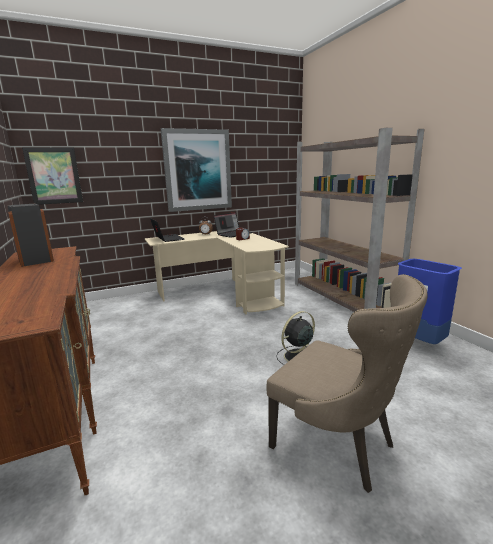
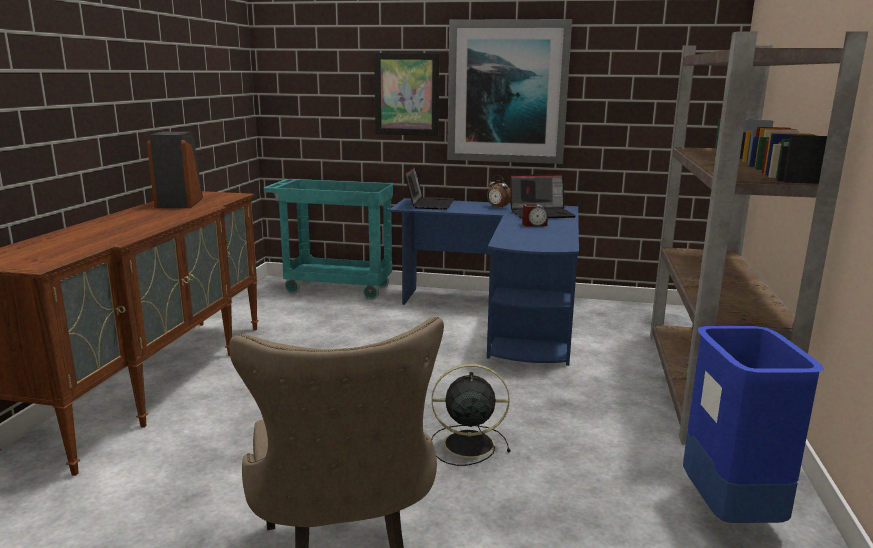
camera: 35 degrees right, 0 degrees up
picture [22,148,83,205] -> picture moved to [374,53,439,136]
beige desk [144,231,289,315] -> blue desk [389,198,579,366]
none -> turquoise cart [264,179,393,300]

